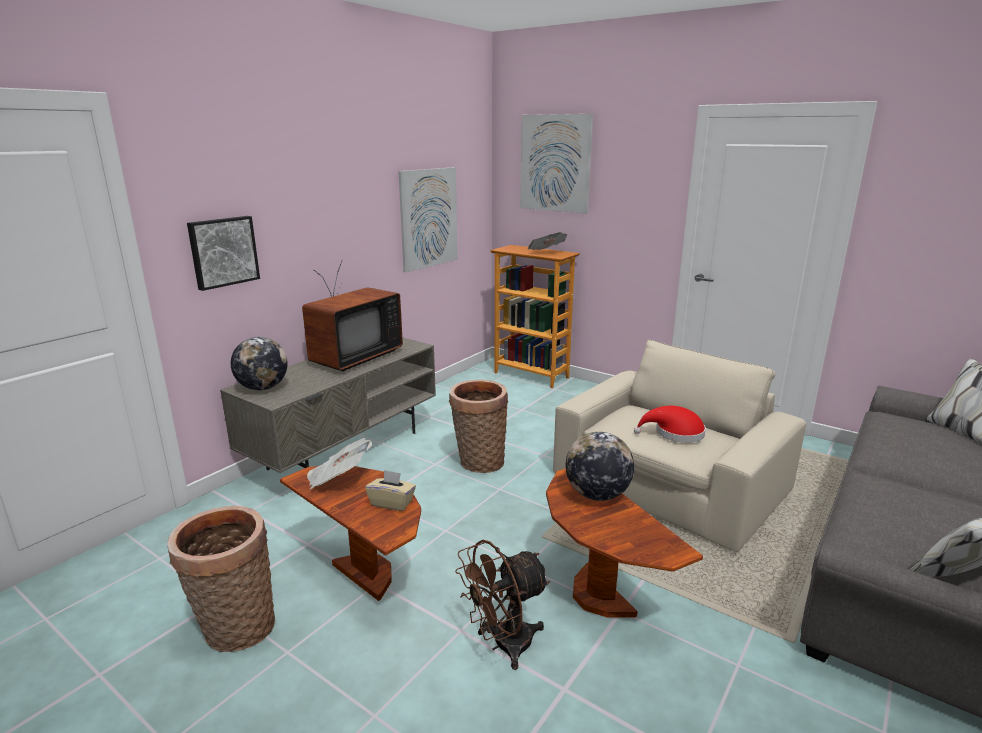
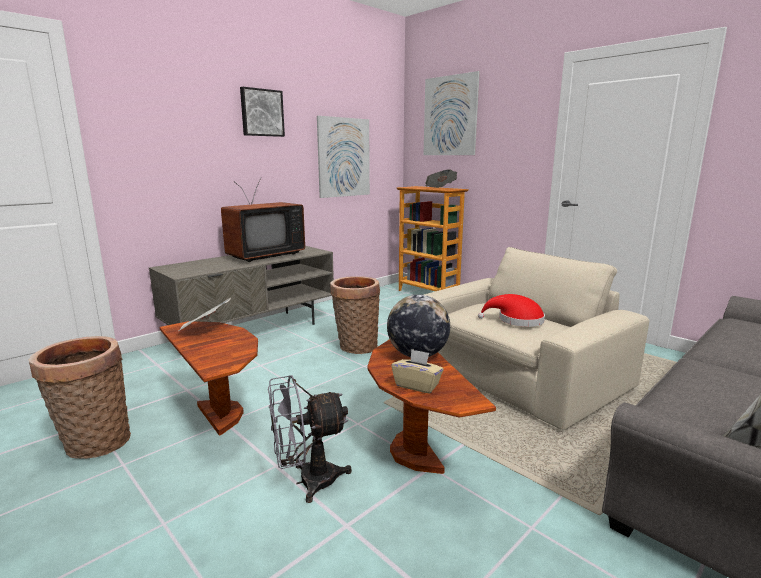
camera: 10 degrees right, 5 degrees down
picture [187,216,260,291] -> picture moved to [240,87,285,137]
globe [231,337,288,390] -> none
beige tissue box [365,470,416,511] -> beige tissue box moved to [391,349,444,394]
brown fan [455,540,550,670] -> grey fan [268,375,352,503]

